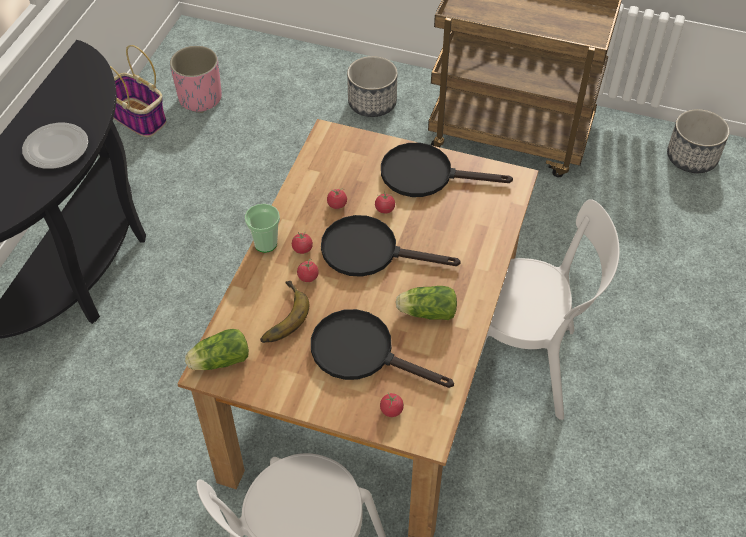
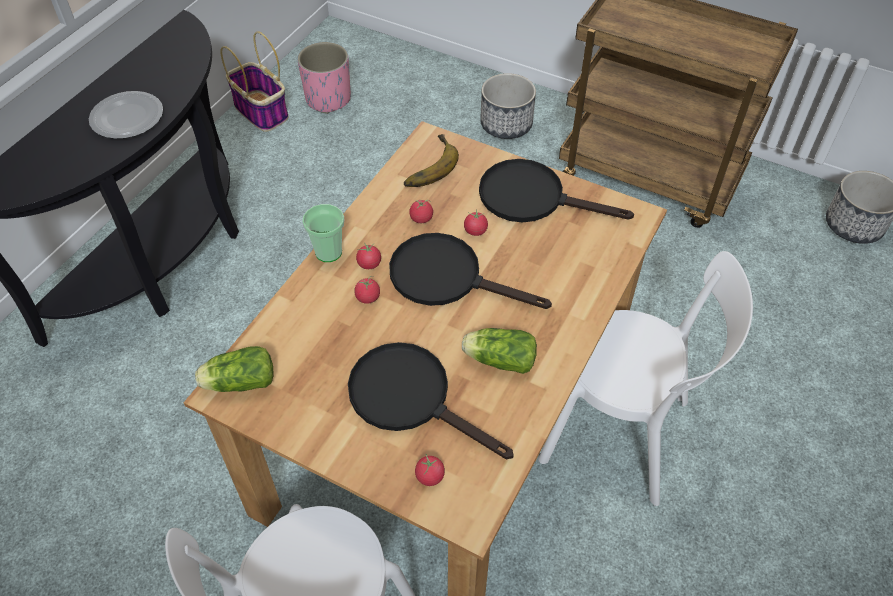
camera: 10 degrees right, 0 degrees up
banana [260,281,309,343] -> banana moved to [404,134,459,187]

